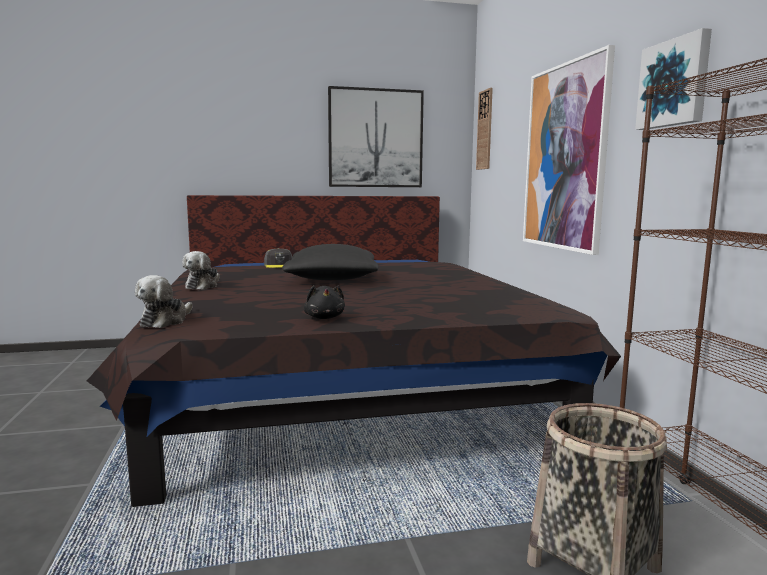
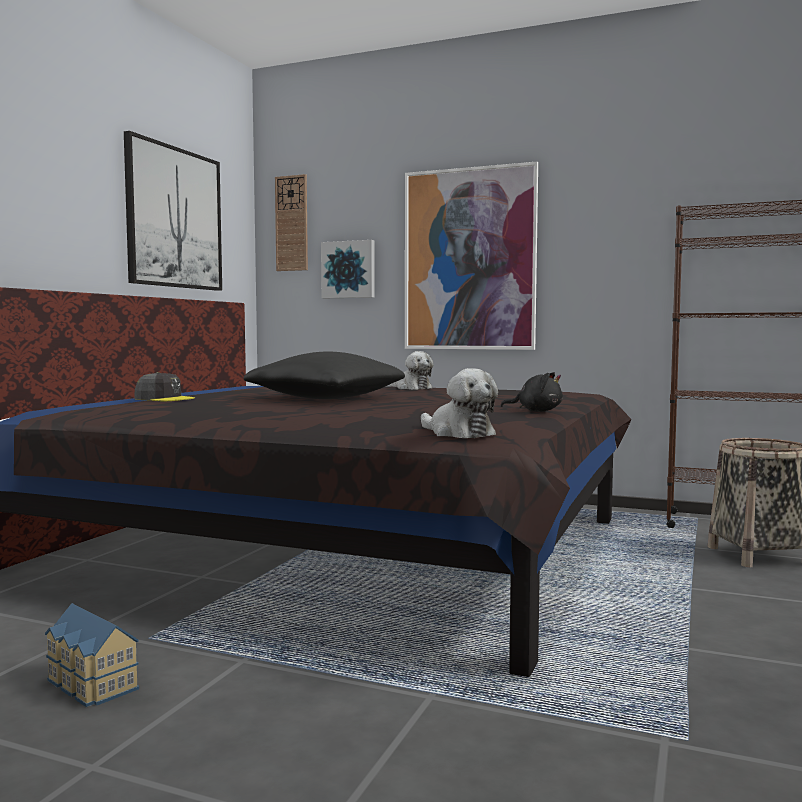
camera: 55 degrees left, 5 degrees down
plush toy [182,251,220,290] -> plush toy moved to [390,351,434,390]
picture [635,28,712,130] -> picture moved to [321,240,375,298]
none -> toy house [45,603,139,707]

